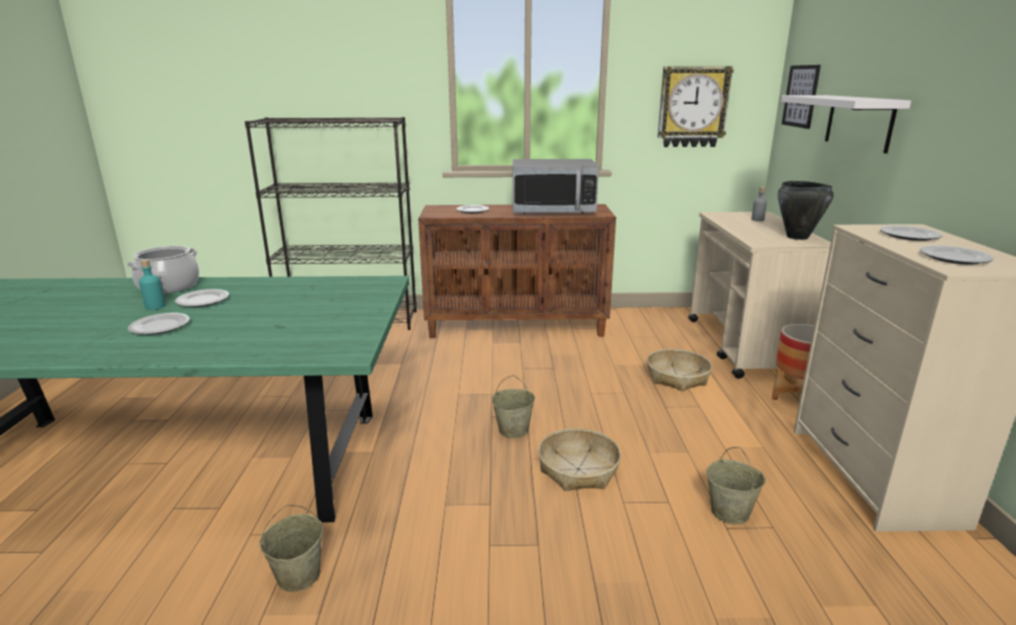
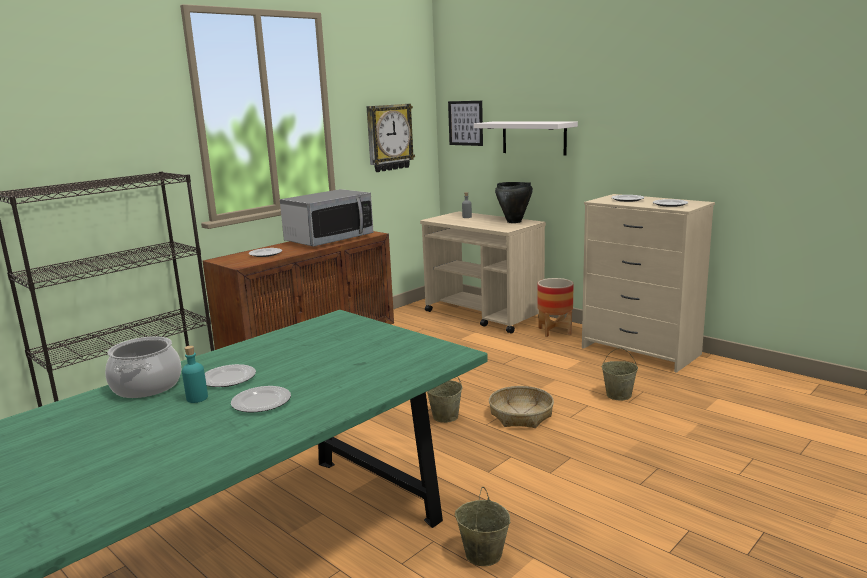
camera: 45 degrees left, 5 degrees down
basket [647,349,712,391] -> none

